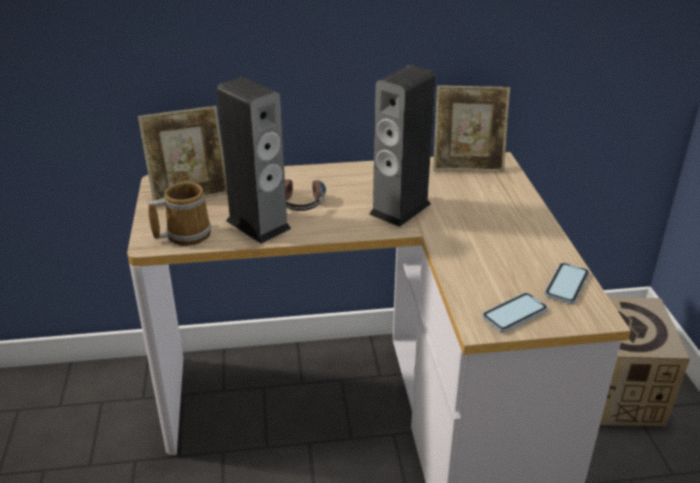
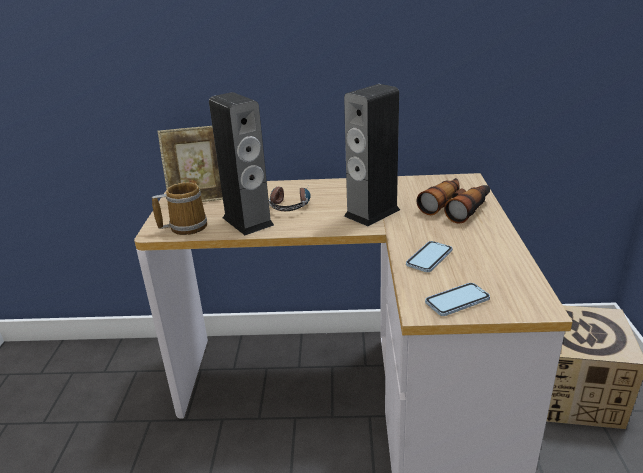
camera: 10 degrees right, 5 degrees down
picture frame [433,85,510,172] -> none
phone [545,263,589,304] -> phone moved to [406,241,452,272]
none -> binoculars [416,178,490,224]

